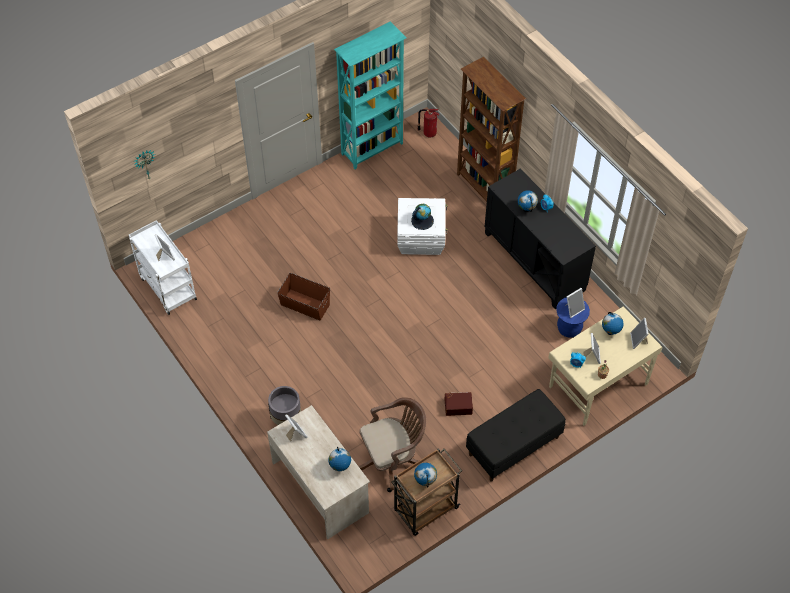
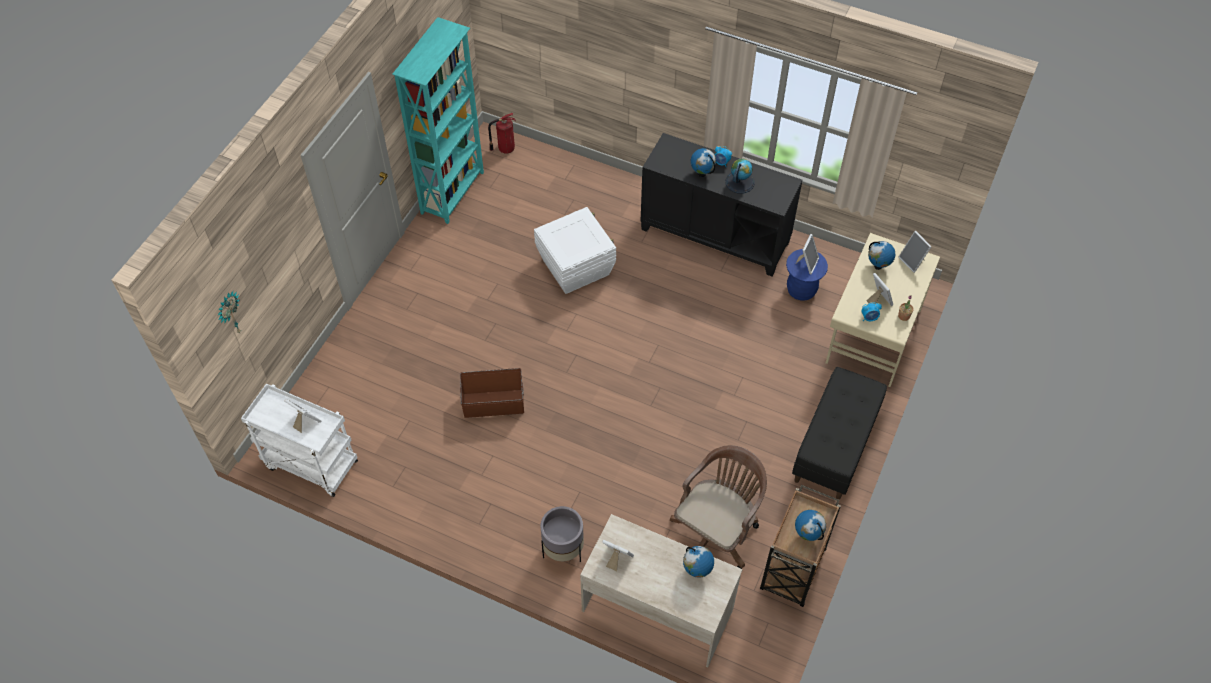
camera: 30 degrees left, 0 degrees up
globe [411,204,434,230] -> globe moved to [725,158,755,193]
brown storage box [444,392,473,416] -> none
brown bookcase [457,57,526,202] -> none

